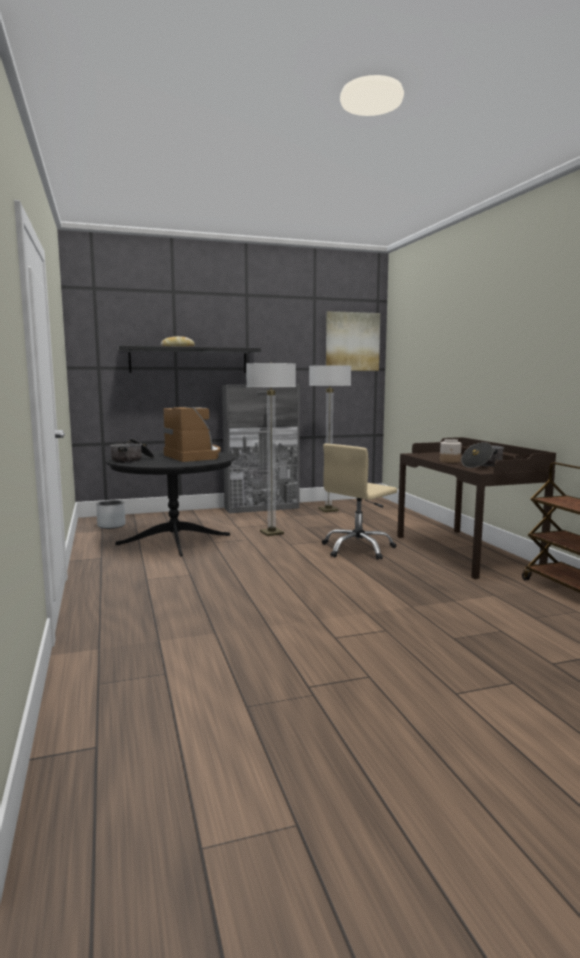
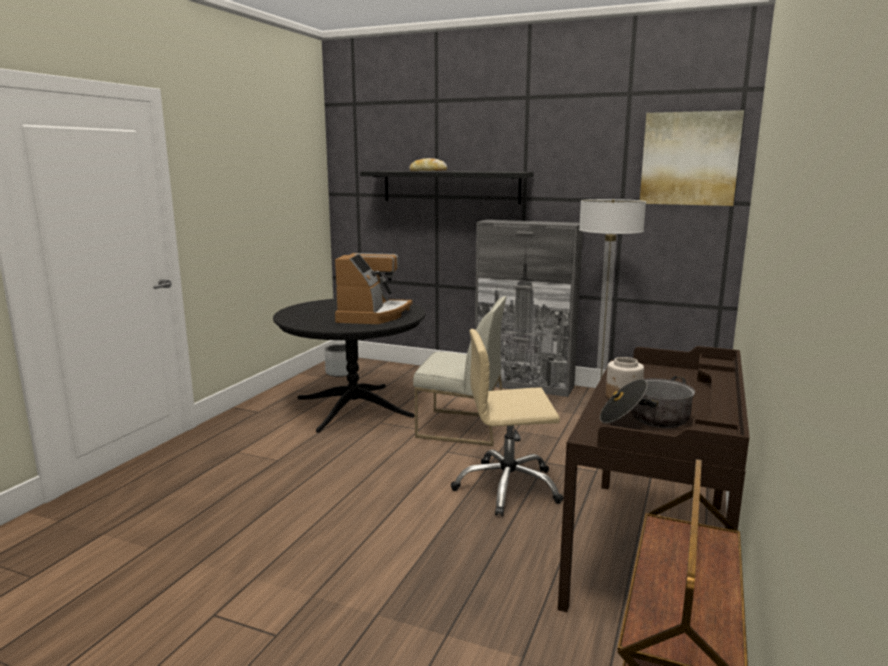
camera: 40 degrees right, 5 degrees up
cooking pot [110,439,154,463] -> none
floor lamp [246,363,296,536] -> white chair [413,296,506,446]

